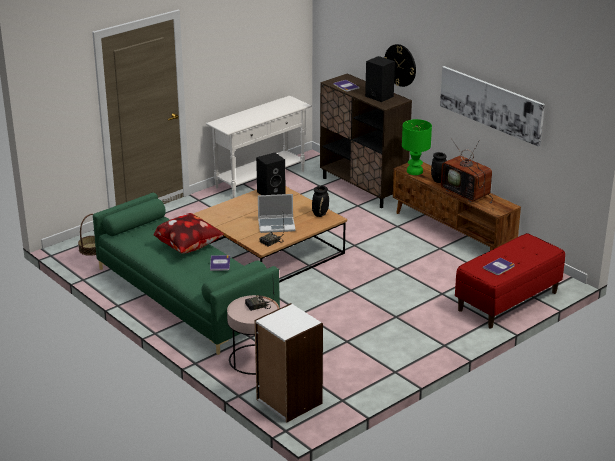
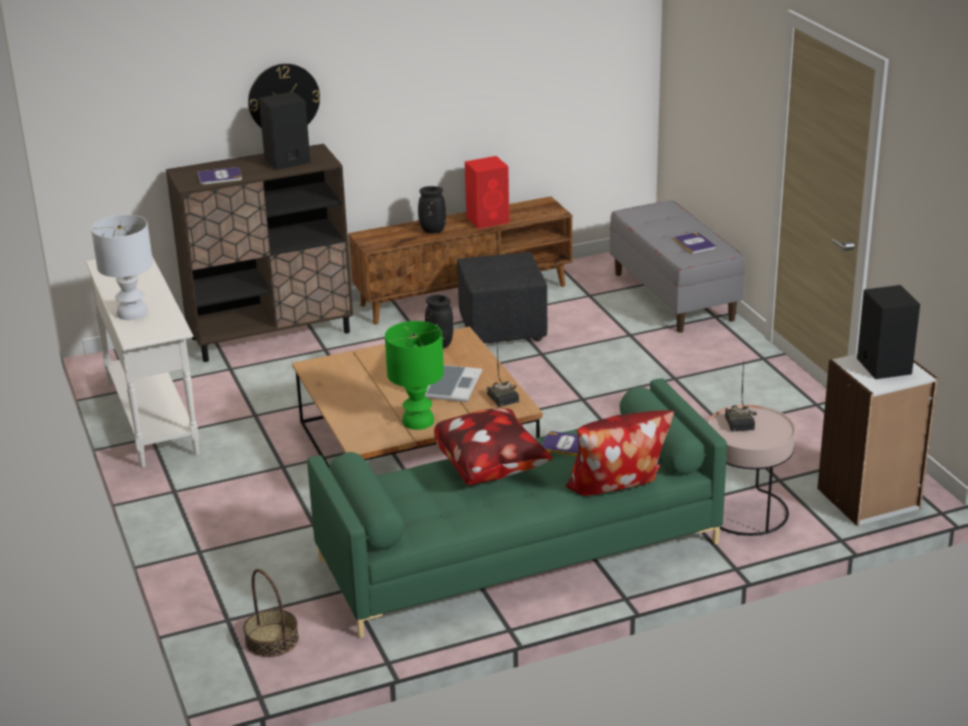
camera: 70 degrees left, 0 degrees up
black speaker [256,153,286,195] -> black speaker moved to [857,285,920,379]
green table lamp [402,119,432,175] -> green table lamp moved to [385,321,444,430]
picture [440,66,545,147] -> none
television [441,140,493,203] -> red speaker [465,156,509,229]
red bench [455,233,565,329] -> grey bench [610,200,745,333]
none -> white table lamp [91,215,153,320]
none -> black ottoman [457,252,547,343]
none -> pillow [565,410,674,496]

